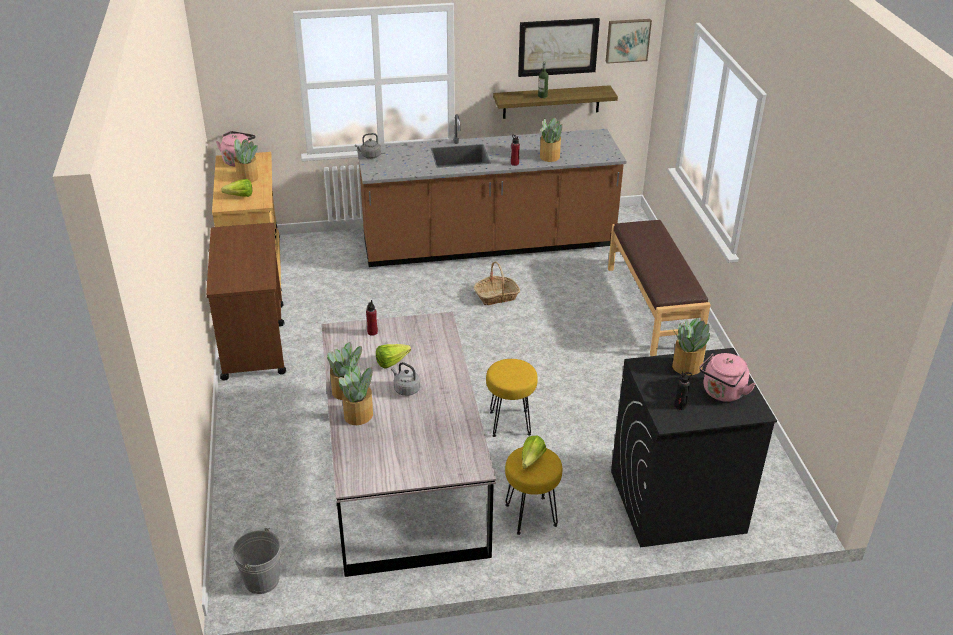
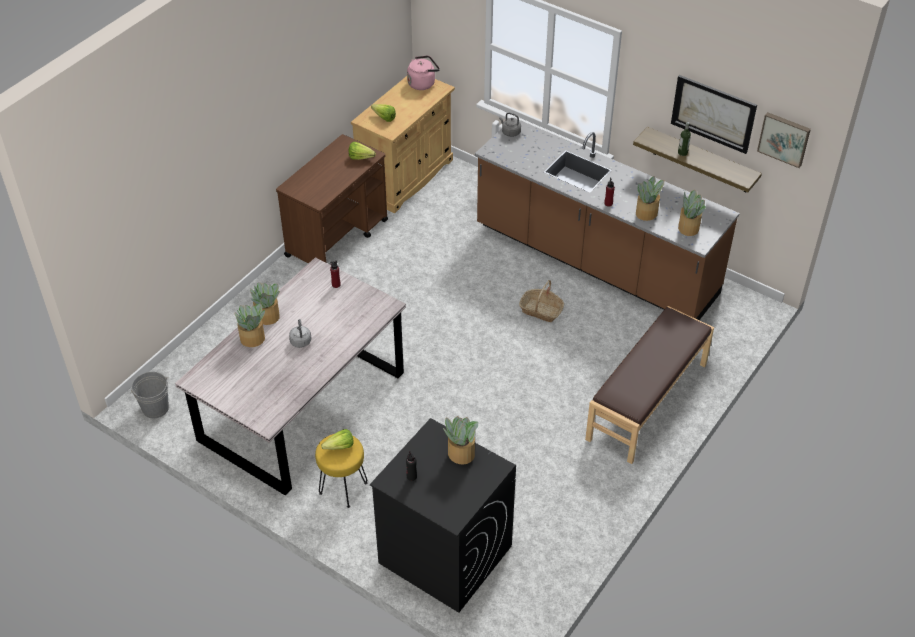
camera: 45 degrees right, 10 degrees up
potted plant [234,139,258,182] -> potted plant moved to [678,190,706,236]
lettuce [376,344,411,368] -> lettuce moved to [349,142,376,160]
yellow stool [486,359,538,437] -> none
pink kettle [699,353,756,402] -> none

